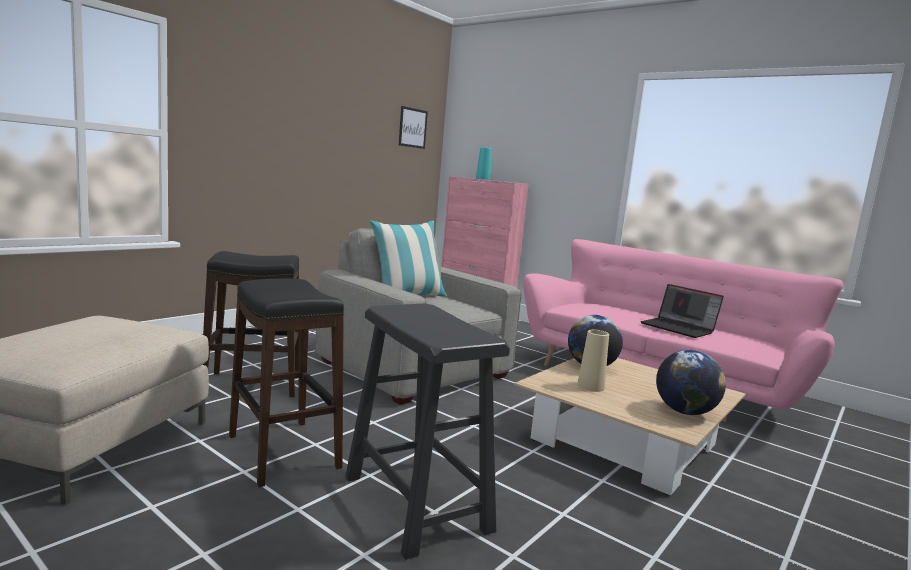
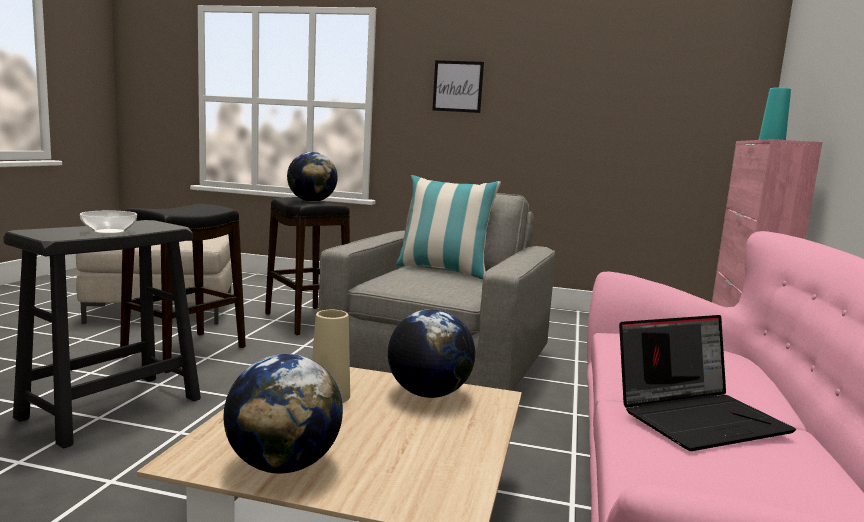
camera: 65 degrees right, 0 degrees up
picture [399,106,428,149] -> picture moved to [432,60,484,113]
laptop [640,284,724,338] -> laptop turned 135 degrees counterclockwise [619,315,796,451]
none -> bowl [80,211,137,234]
none -> globe [287,152,338,202]

